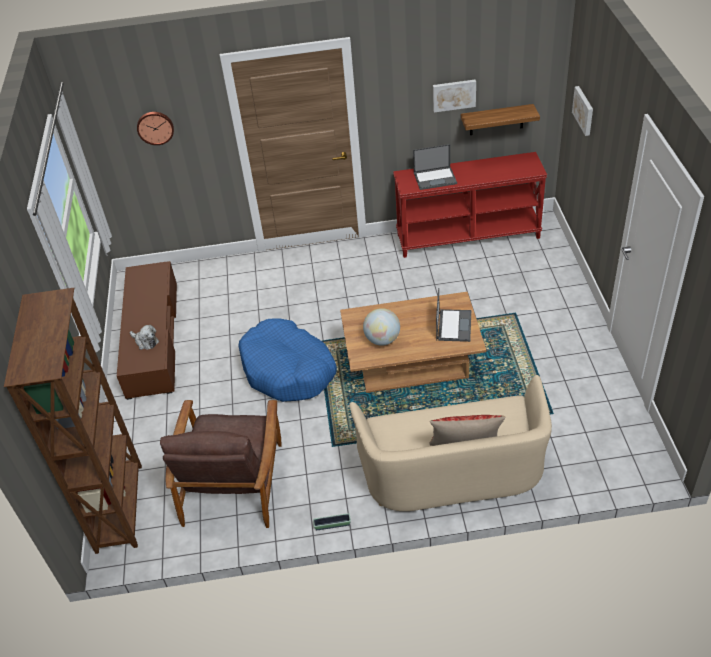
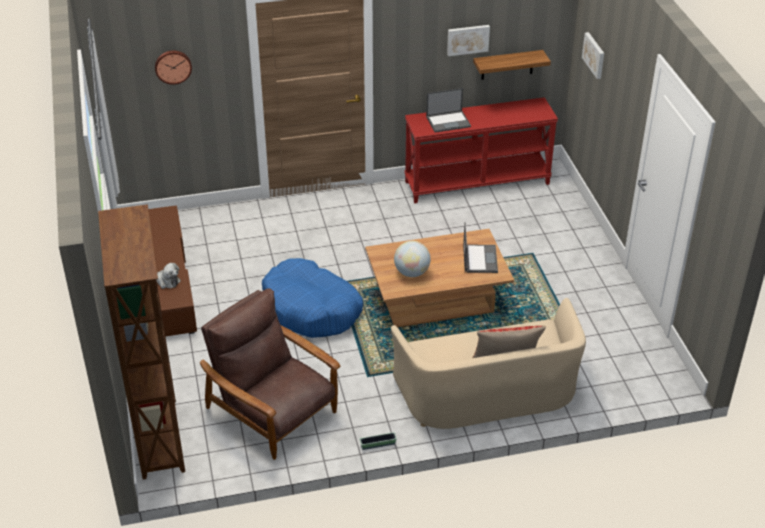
camera: 10 degrees left, 5 degrees down
brown armchair [160,400,282,528] -> brown armchair turned 135 degrees clockwise [200,288,340,460]

